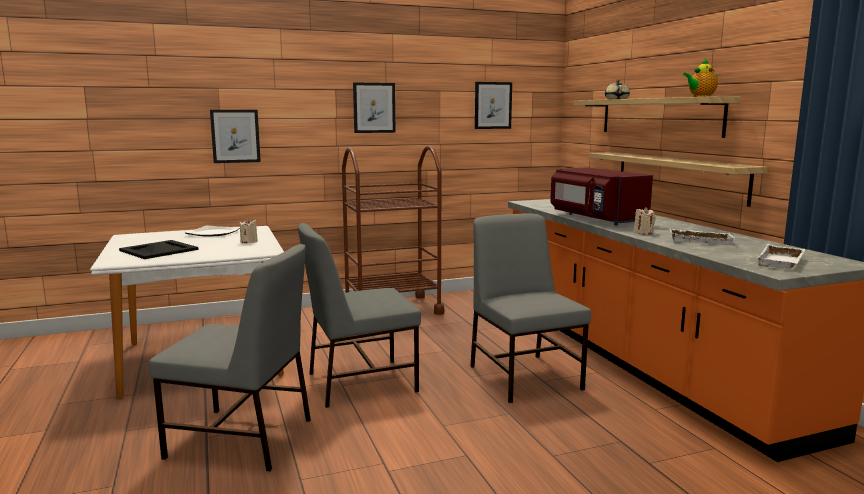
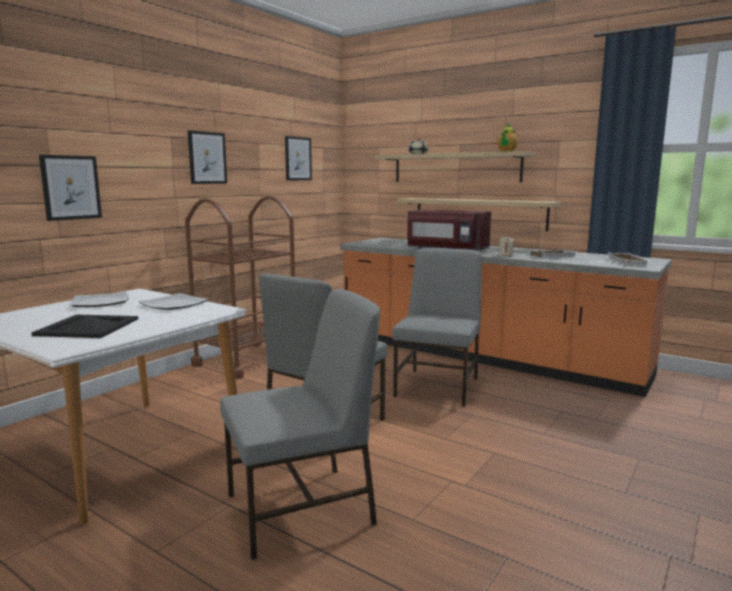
camera: 35 degrees left, 0 degrees up
beige candle [240,218,258,243] -> plate [138,293,209,310]
grey chair [470,214,591,403] -> grey chair turned 75 degrees clockwise [392,248,482,407]

